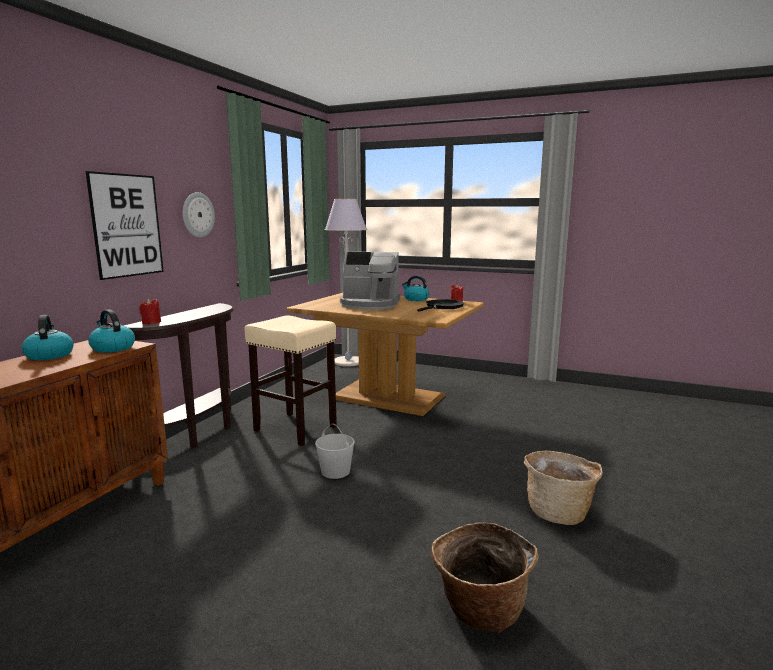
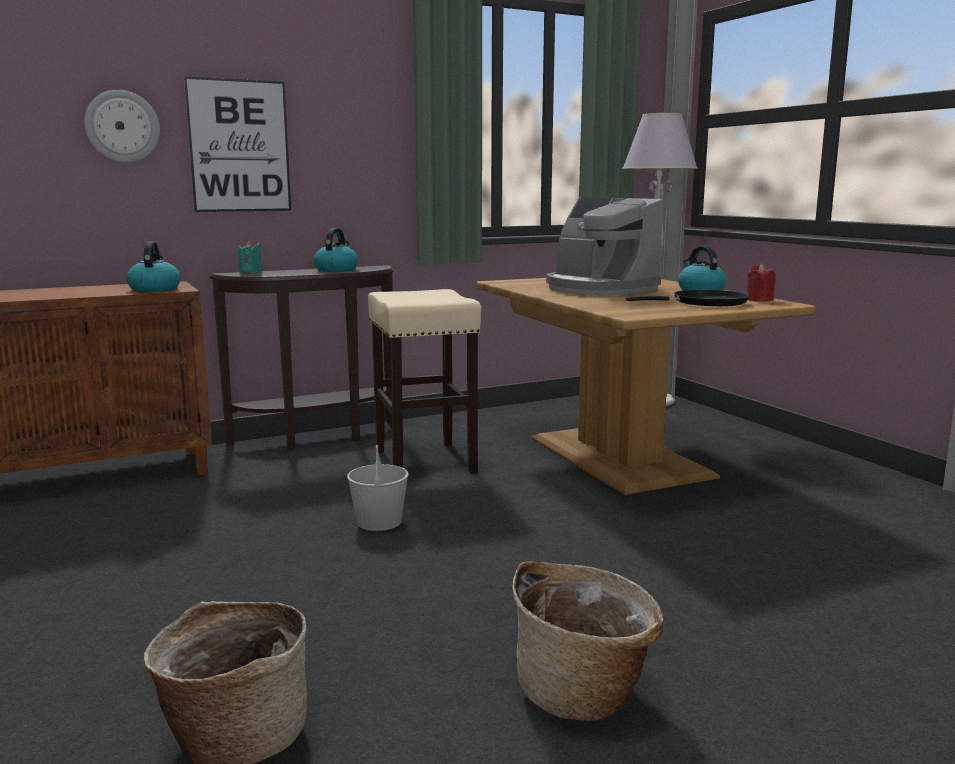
camera: 40 degrees right, 0 degrees up
kettle [22,315,73,360] -> kettle moved to [314,228,358,272]
red candle [139,298,161,324] -> turquoise candle [238,241,262,274]
wall clock [183,192,215,237] -> wall clock moved to [84,90,160,163]

